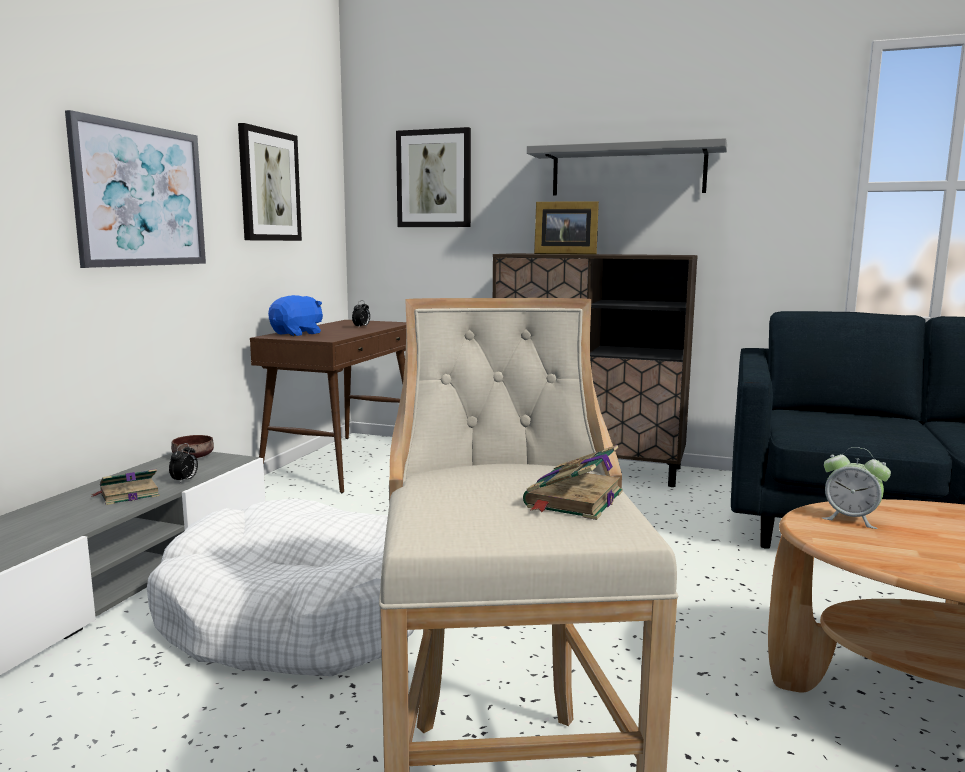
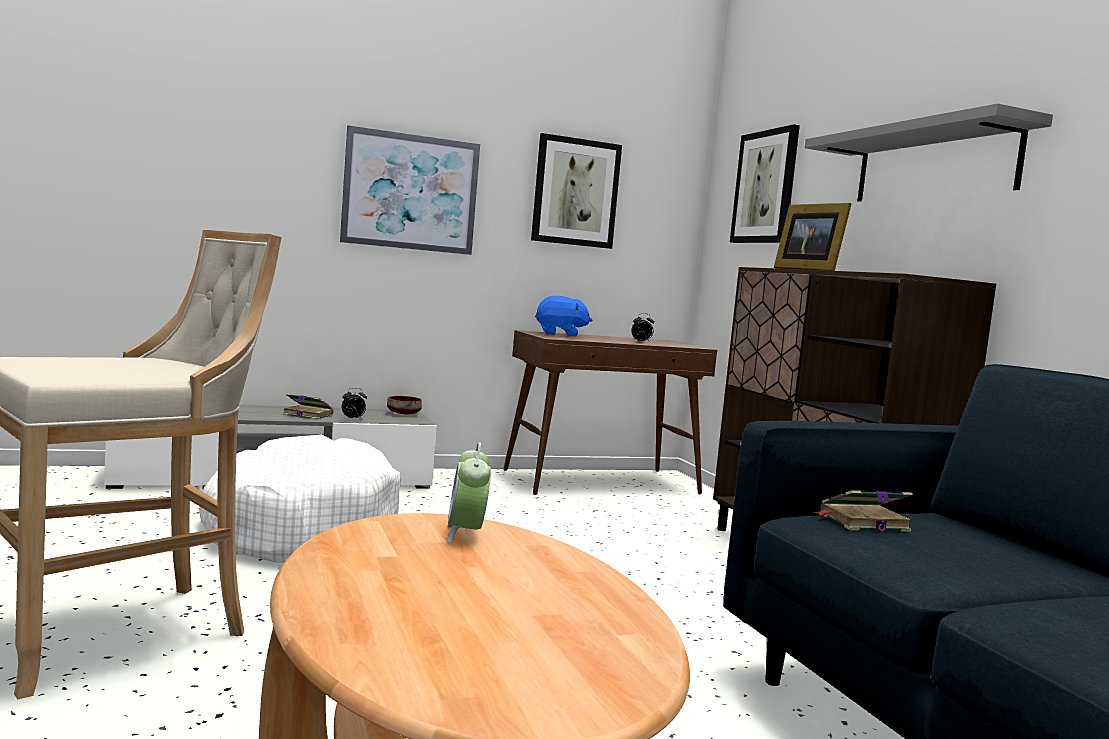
camera: 50 degrees right, 5 degrees down
book [523,445,623,520] -> book moved to [814,490,913,532]

